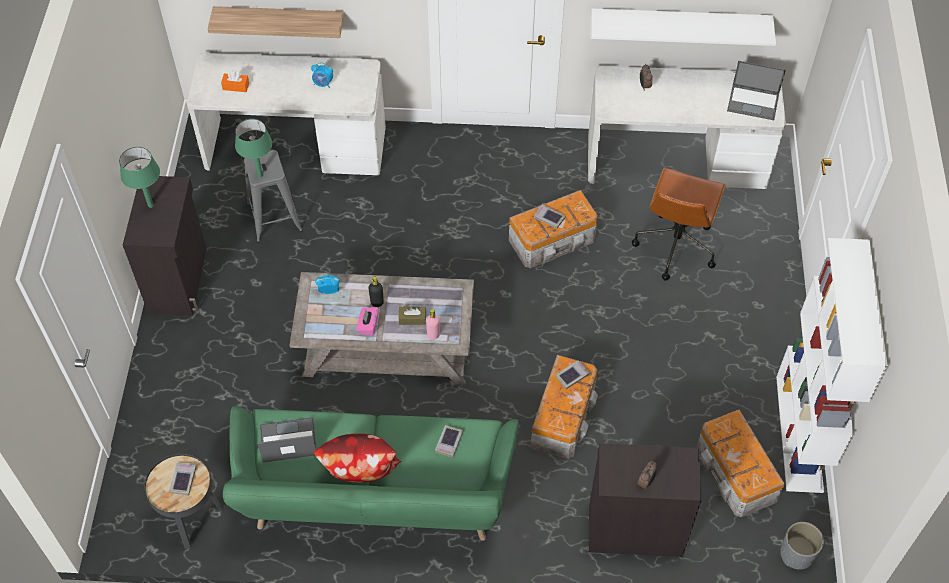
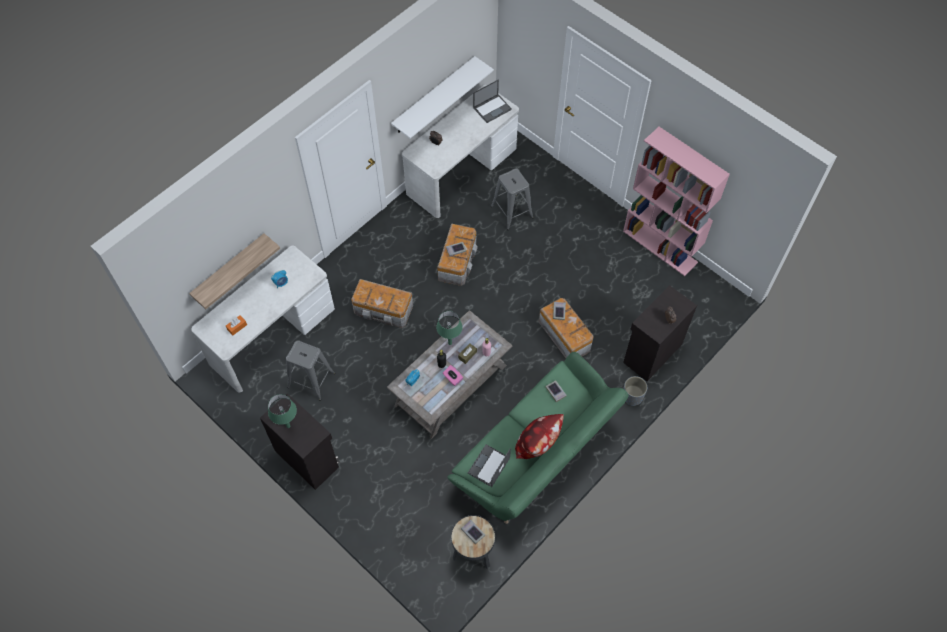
camera: 50 degrees left, 5 degrees up
green table lamp [235,119,272,178] -> green table lamp moved to [436,311,462,345]
brown office chair [632,168,726,281] -> grey stool [491,168,534,230]
storage box [696,410,785,517] -> storage box moved to [351,279,413,328]
white bookcase [776,238,888,493] -> pink bookcase [623,127,730,276]
grey planter [780,522,824,570] -> grey planter moved to [624,376,647,406]

